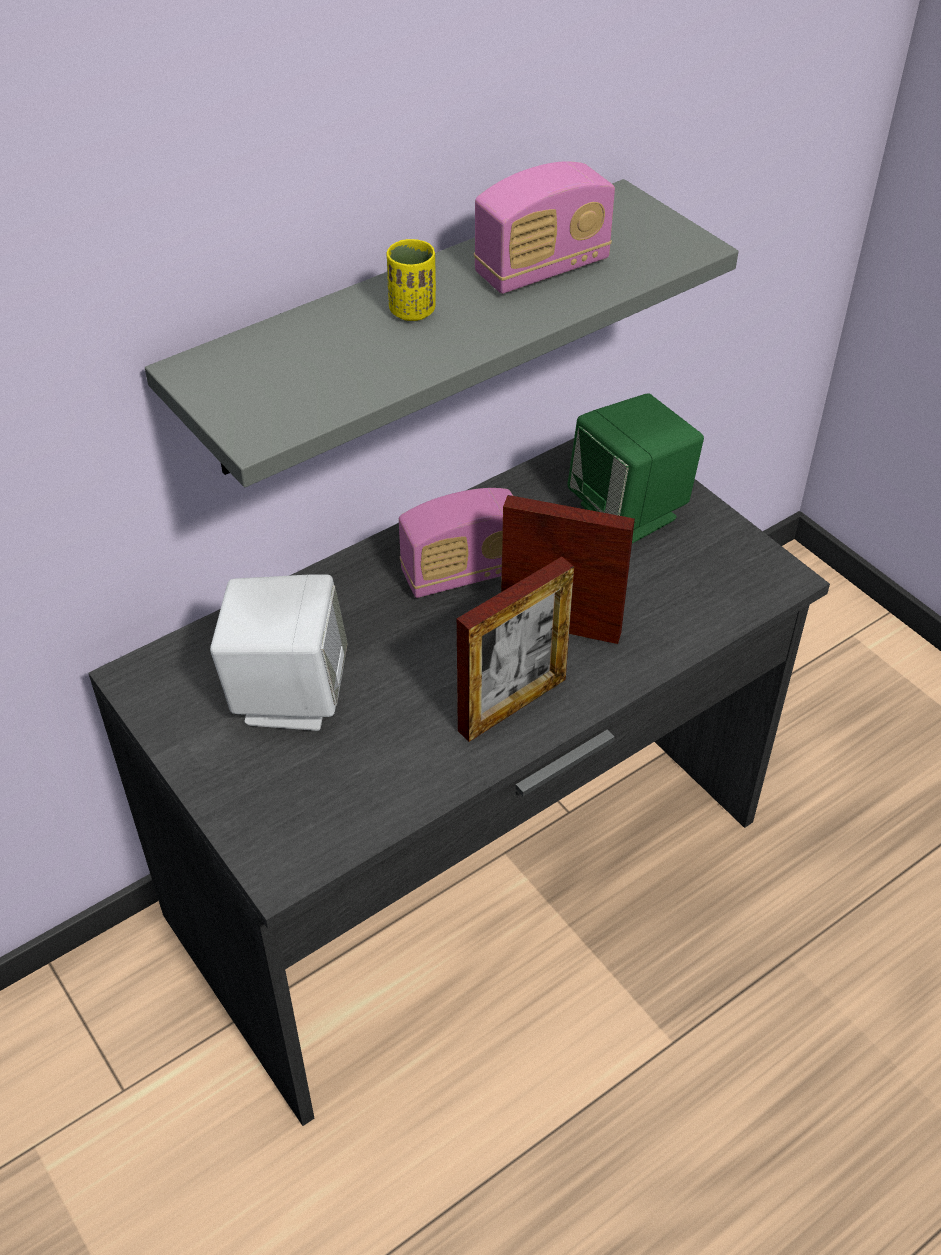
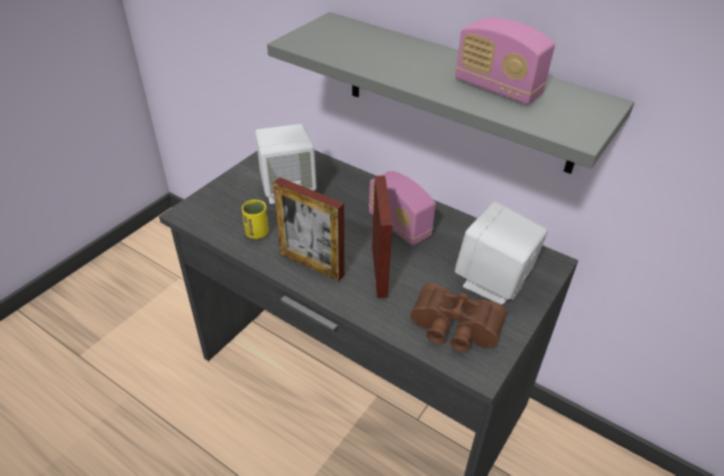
camera: 70 degrees right, 5 degrees down
yellow cup [387,239,436,321] -> yellow cup moved to [242,200,269,239]
green speaker [567,393,704,543] -> white speaker [455,201,548,304]
none -> brown binoculars [410,283,507,352]

